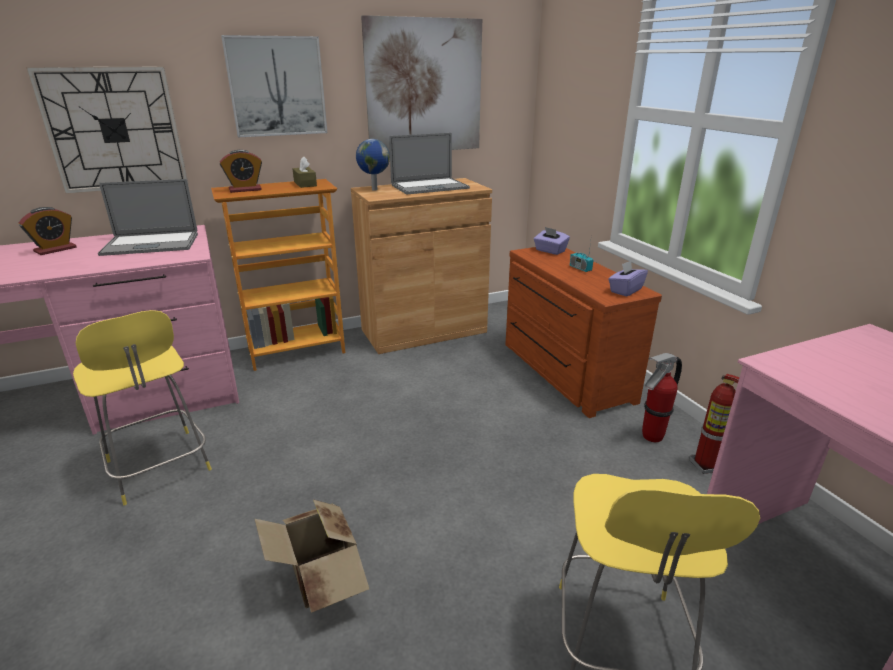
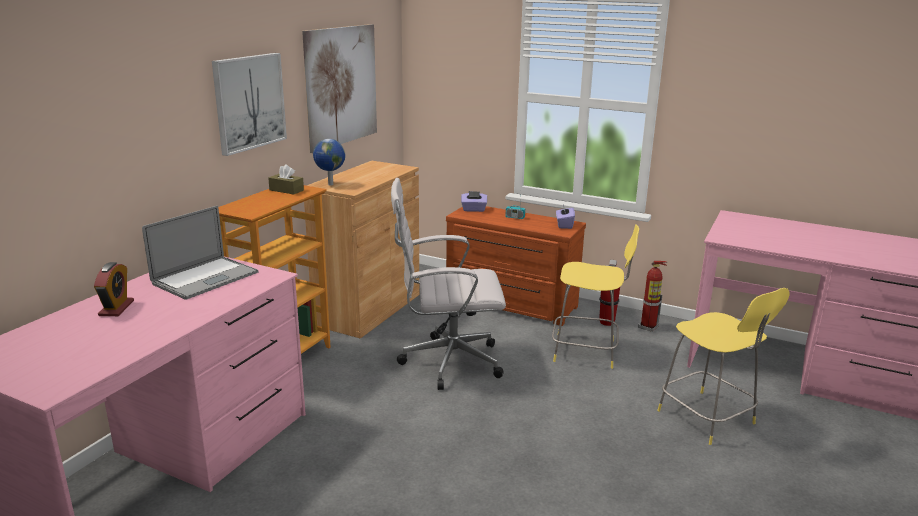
camera: 40 degrees left, 5 degrees down
wall clock [26,67,189,194] -> none
yellow stool [73,310,212,505] -> yellow stool moved to [552,224,639,369]
alarm clock [220,150,262,193] -> none
cardboard box [255,499,369,613] -> none
laptop [389,133,470,194] -> none
none -> white office chair [391,178,506,390]

